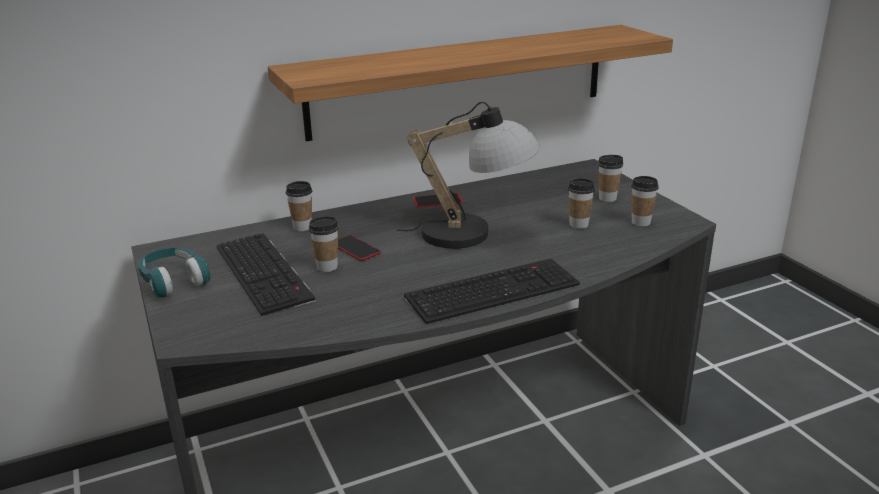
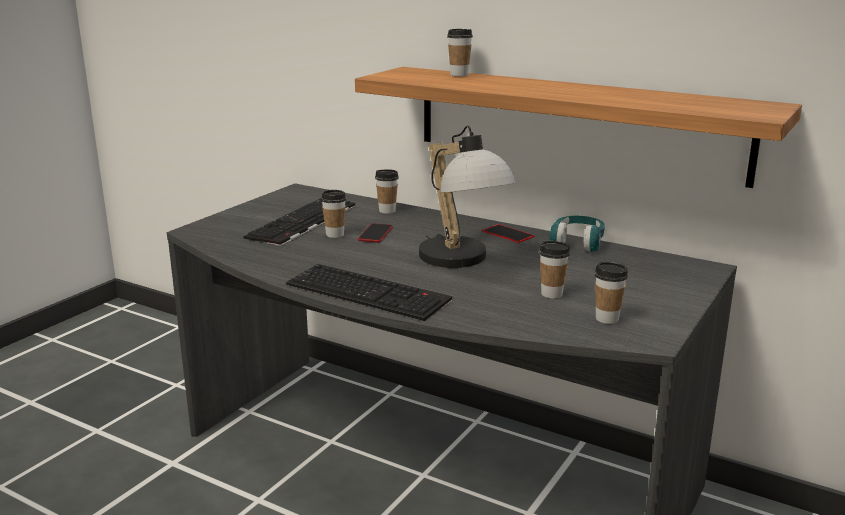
camera: 55 degrees right, 5 degrees down
turquoise headphones [138,248,211,298] -> turquoise headphones moved to [550,216,605,252]
cup [598,155,623,202] -> cup moved to [447,29,473,77]

